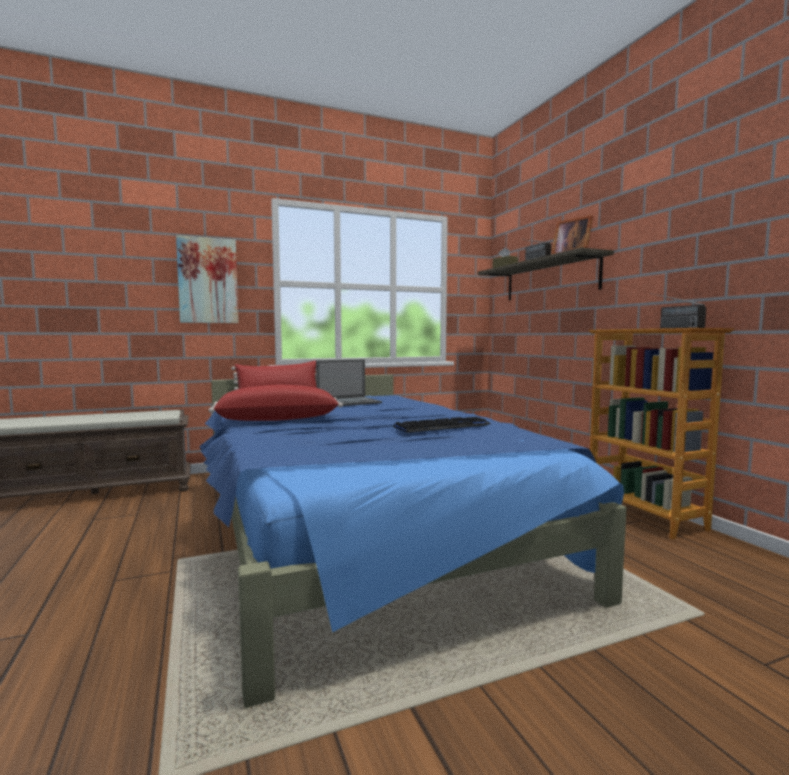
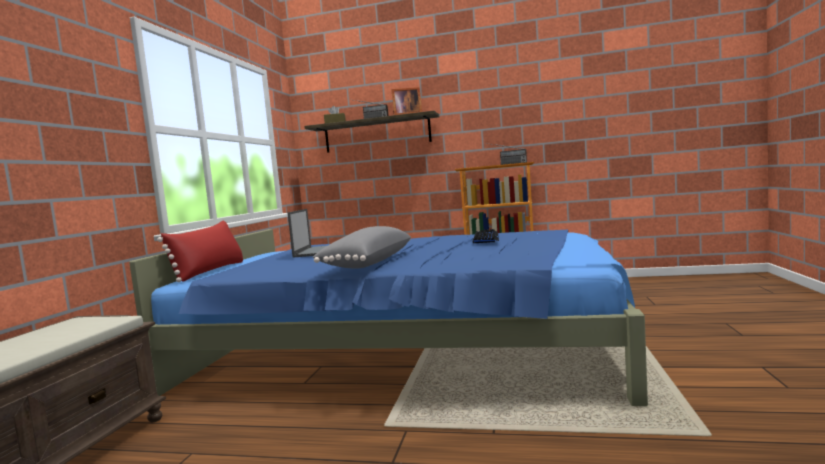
camera: 55 degrees left, 0 degrees up
picture [176,235,238,323] -> none
red pillow [209,385,343,421] -> grey pillow [312,226,411,269]

